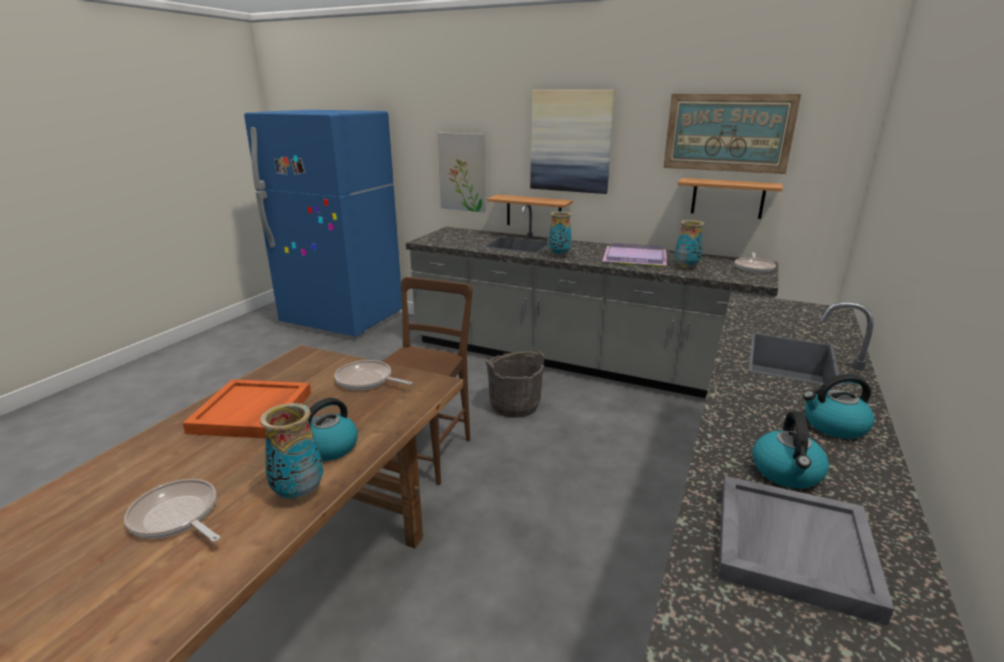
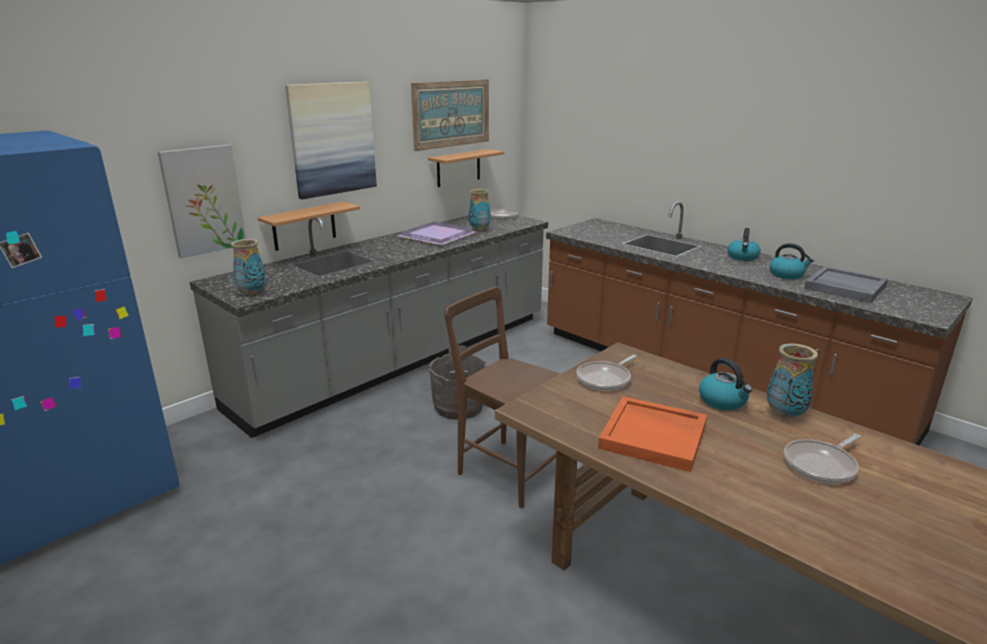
camera: 70 degrees left, 0 degrees up
vase [548,212,572,257] -> vase moved to [231,239,266,295]

